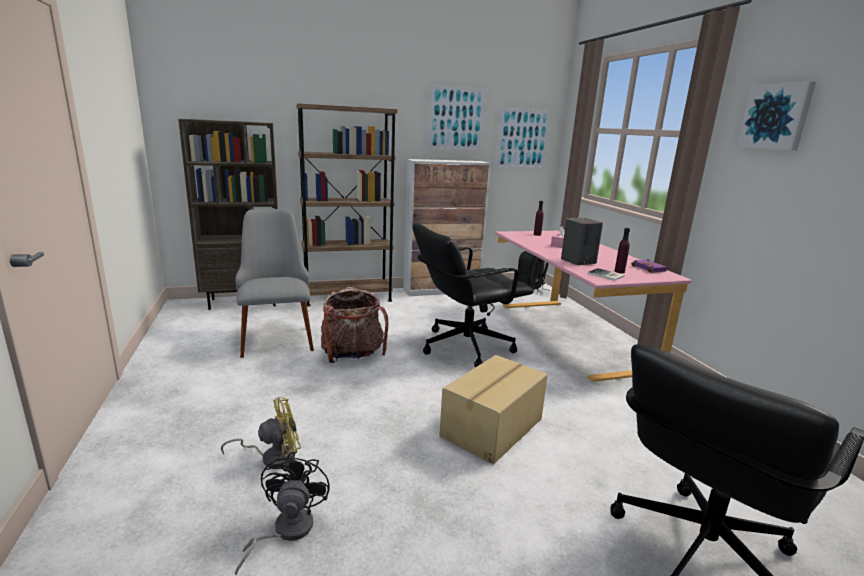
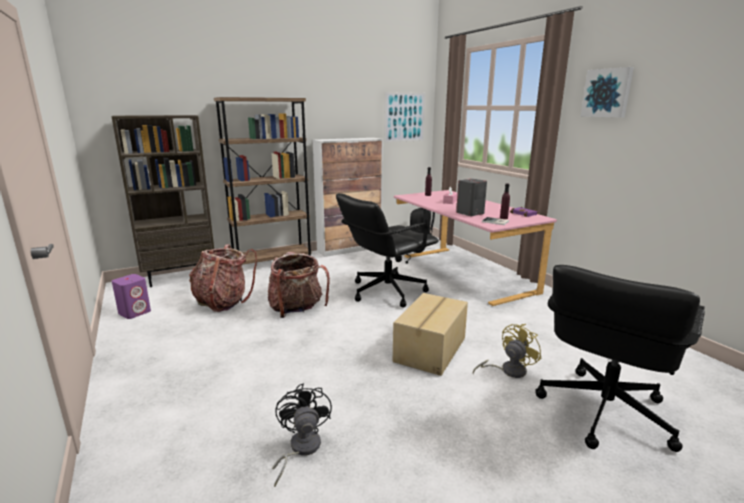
camera: 10 degrees left, 0 degrees up
yellow fan [221,397,301,469] -> yellow fan moved to [473,324,542,378]
grey chair [235,209,314,358] -> backpack [189,244,257,312]
picture [427,85,487,151] -> none
none -> purple speaker [112,274,151,319]

